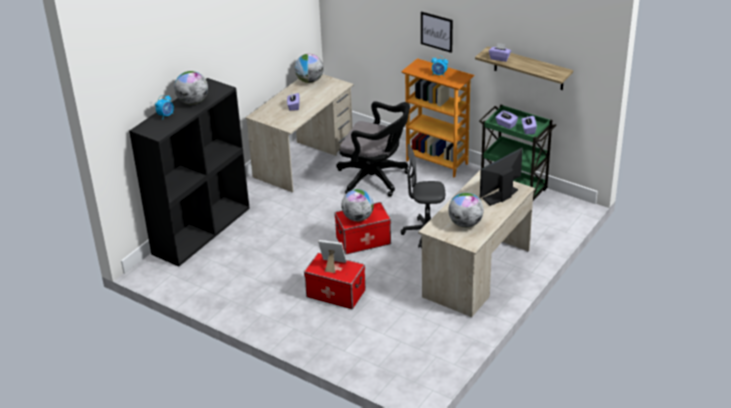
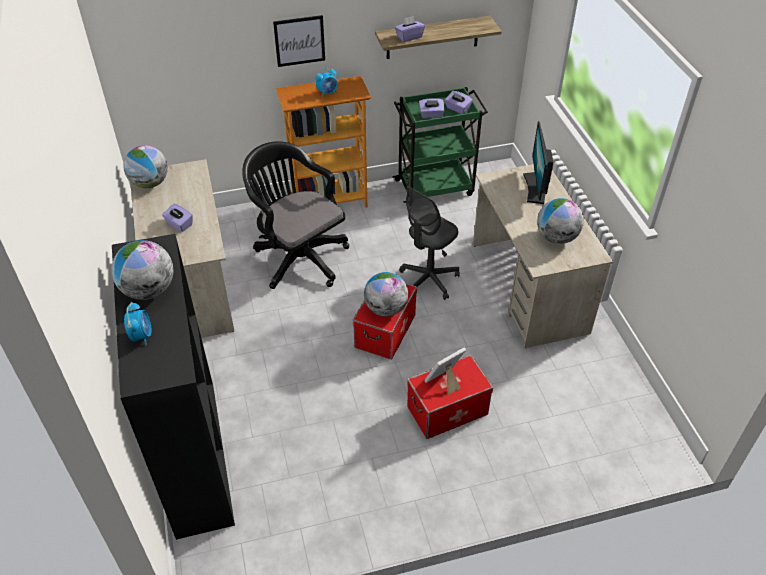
camera: 50 degrees left, 10 degrees up
black office chair [336,101,410,197] -> black office chair turned 105 degrees counterclockwise [242,141,349,289]

